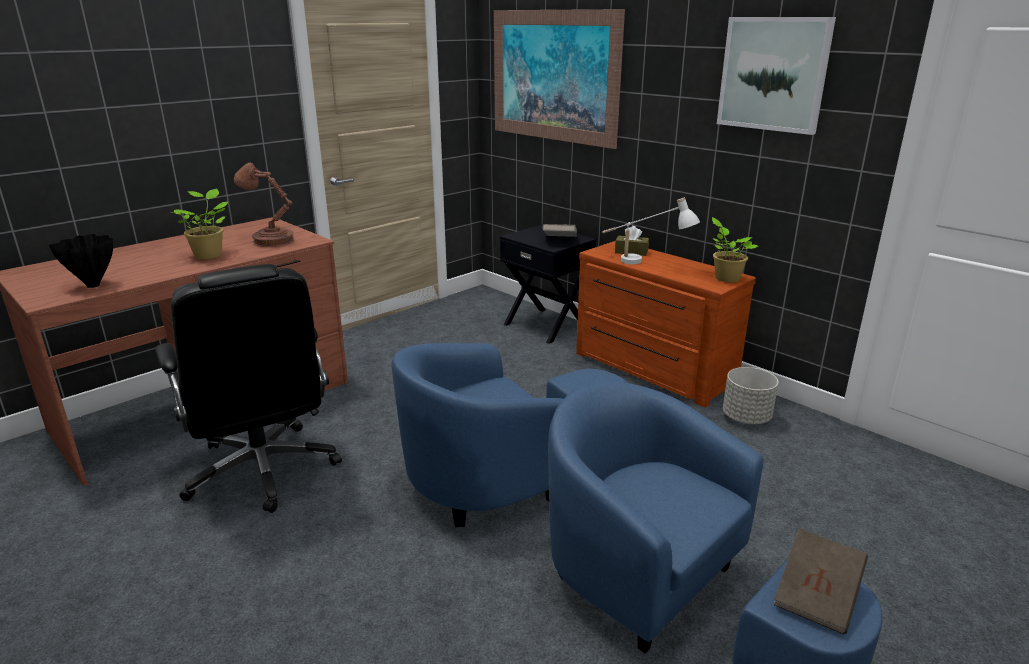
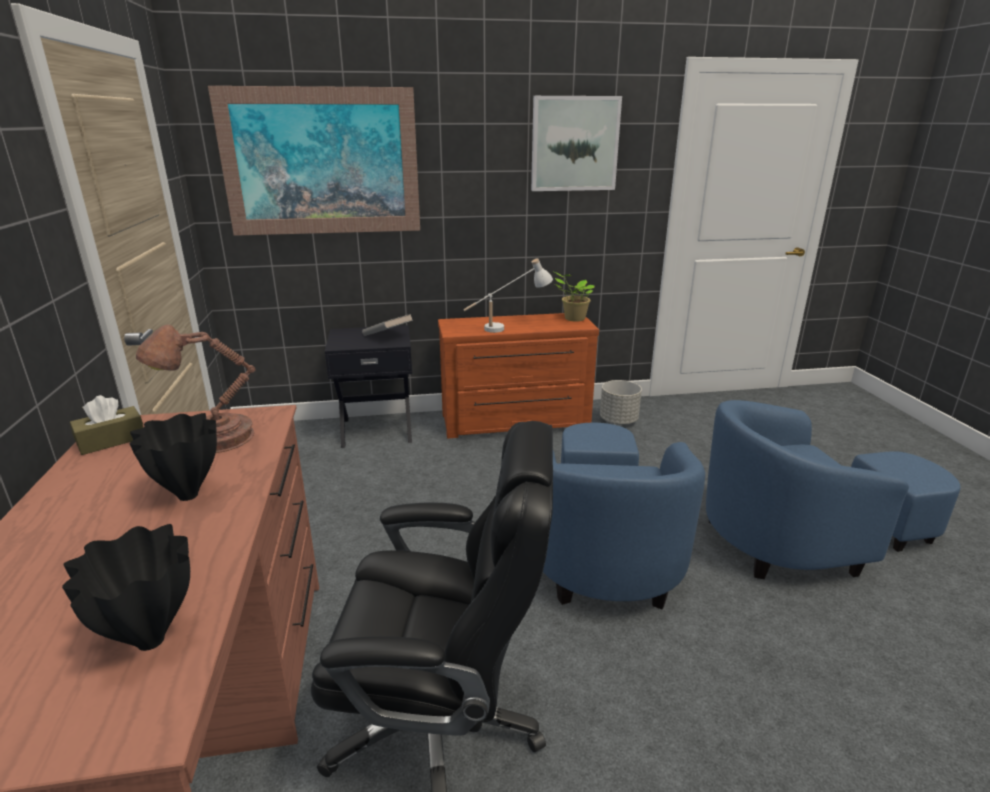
camera: 55 degrees left, 0 degrees up
potted plant [170,188,229,259] -> black vase [129,413,217,501]
brown tissue box [615,226,649,256] -> brown tissue box moved to [70,395,144,455]
brown book [774,529,868,634] -> none

